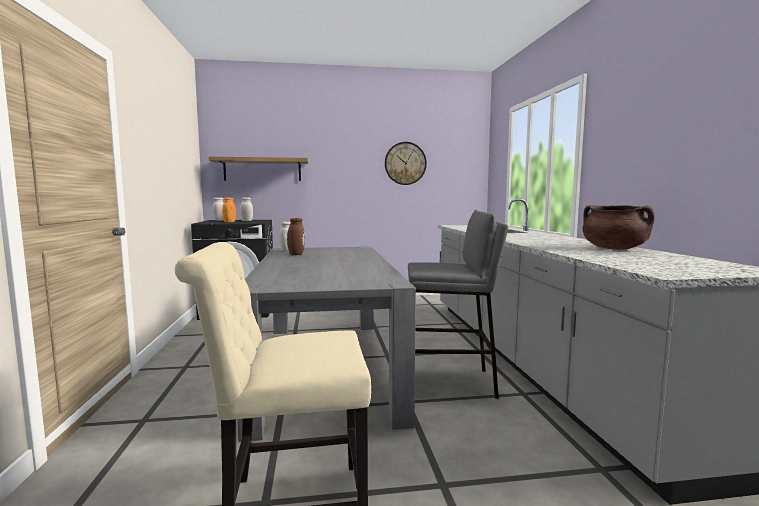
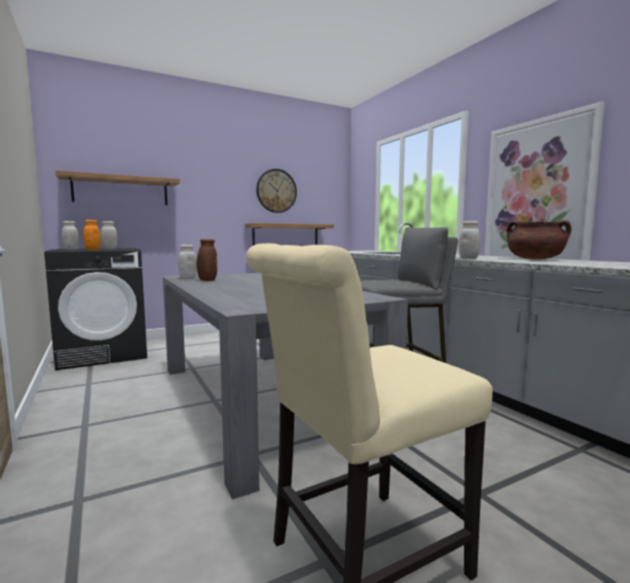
camera: 20 degrees left, 0 degrees up
none -> shelf [245,223,334,245]
none -> white jar [459,221,480,259]
none -> picture [484,102,605,261]

